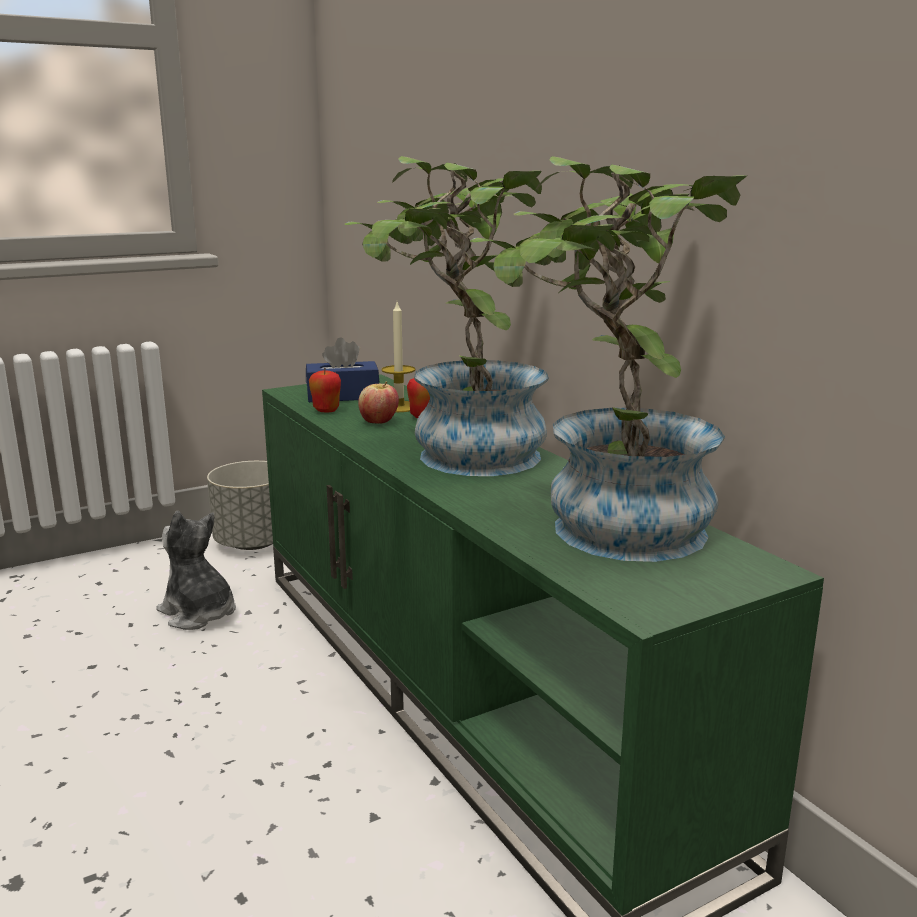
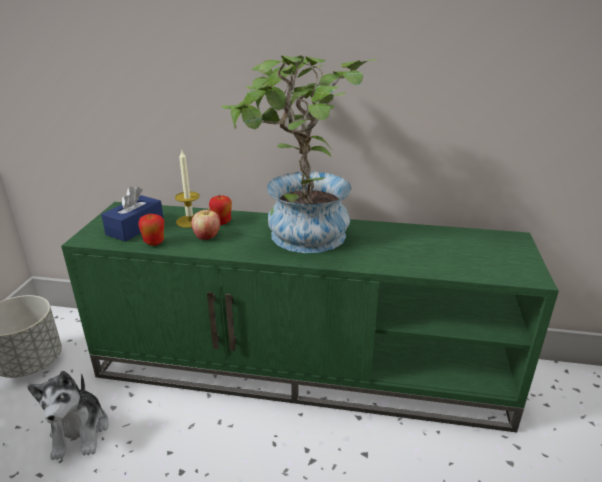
camera: 50 degrees left, 10 degrees up
plush toy [156,511,236,630] -> plush toy turned 90 degrees counterclockwise [27,371,109,460]
potted plant [470,156,748,562] -> none

